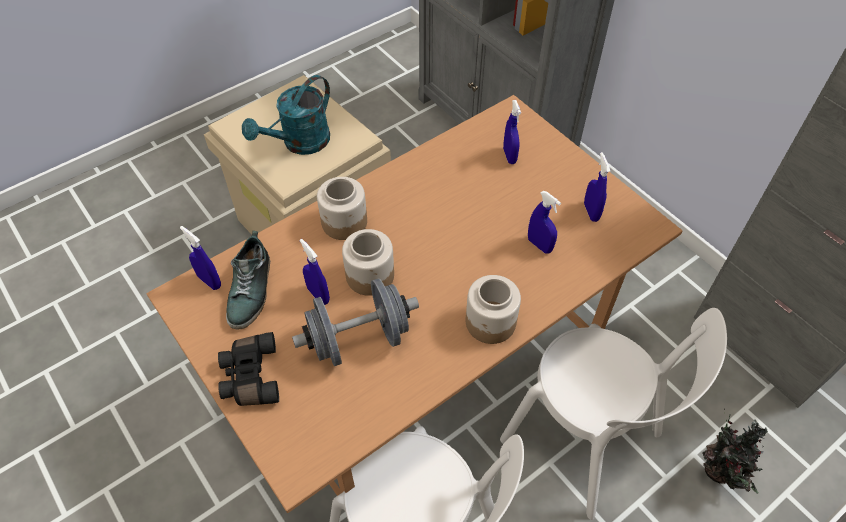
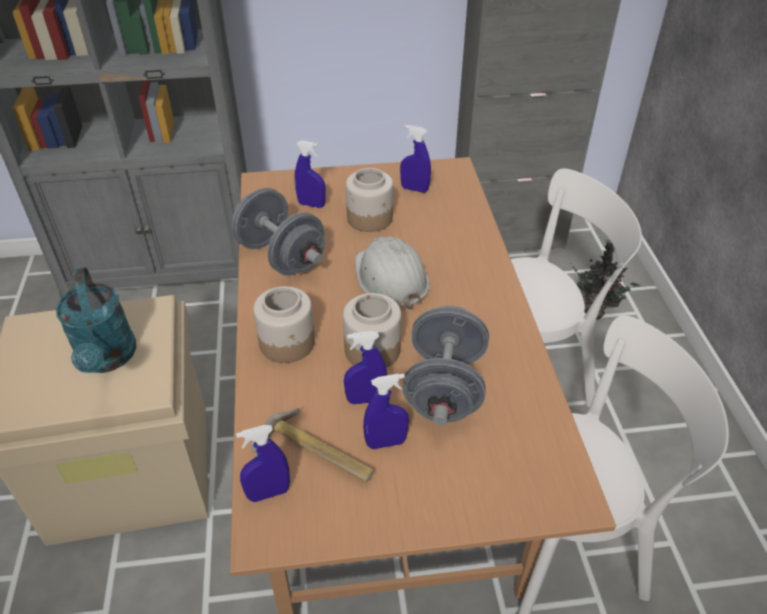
camera: 60 degrees left, 10 degrees down
black binoculars [218,332,279,406] -> none
shoe [226,230,270,330] -> hammer [250,407,374,482]
jar [466,275,521,344] -> jar moved to [346,168,393,232]
blue spray bottle [528,191,561,253] -> blue spray bottle moved to [363,374,409,449]
none -> grey dumbbell [232,188,325,276]
none -> white hard hat [355,236,430,309]

